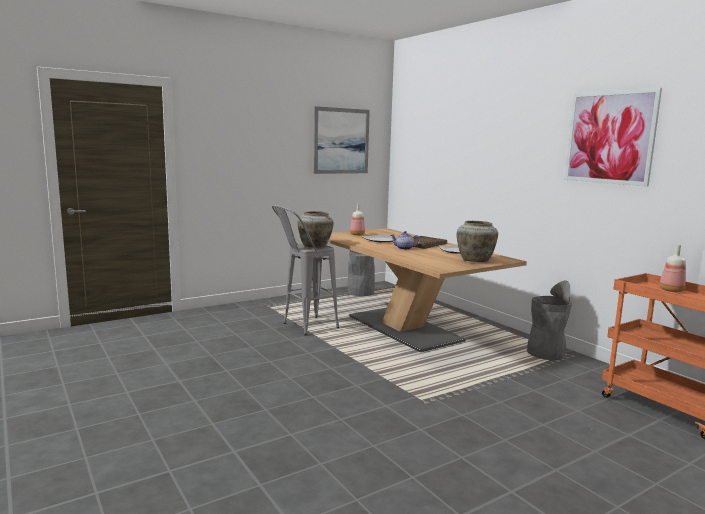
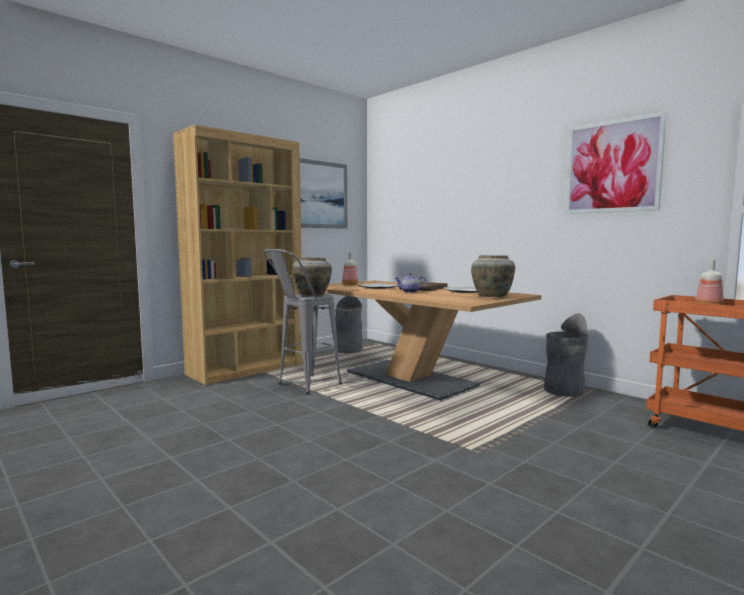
camera: 10 degrees left, 5 degrees down
none -> brown bookcase [173,125,303,385]

